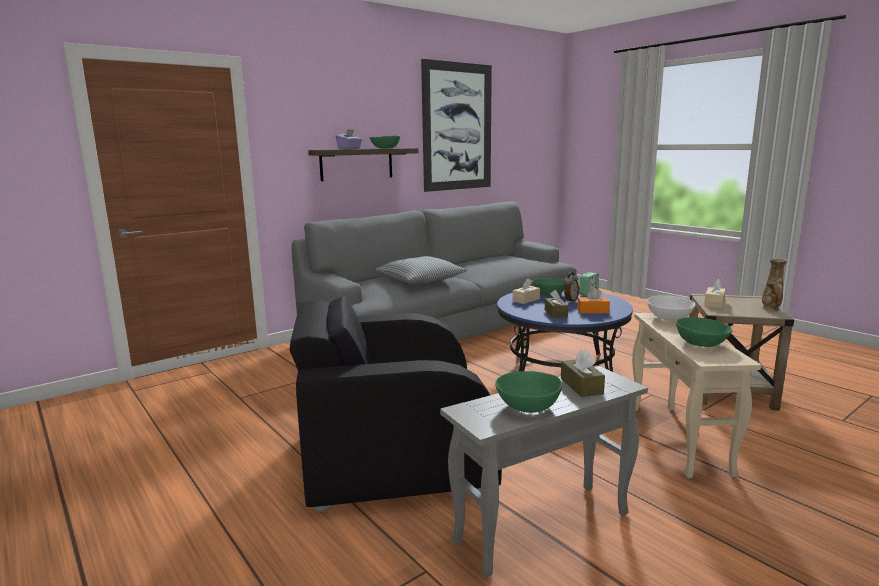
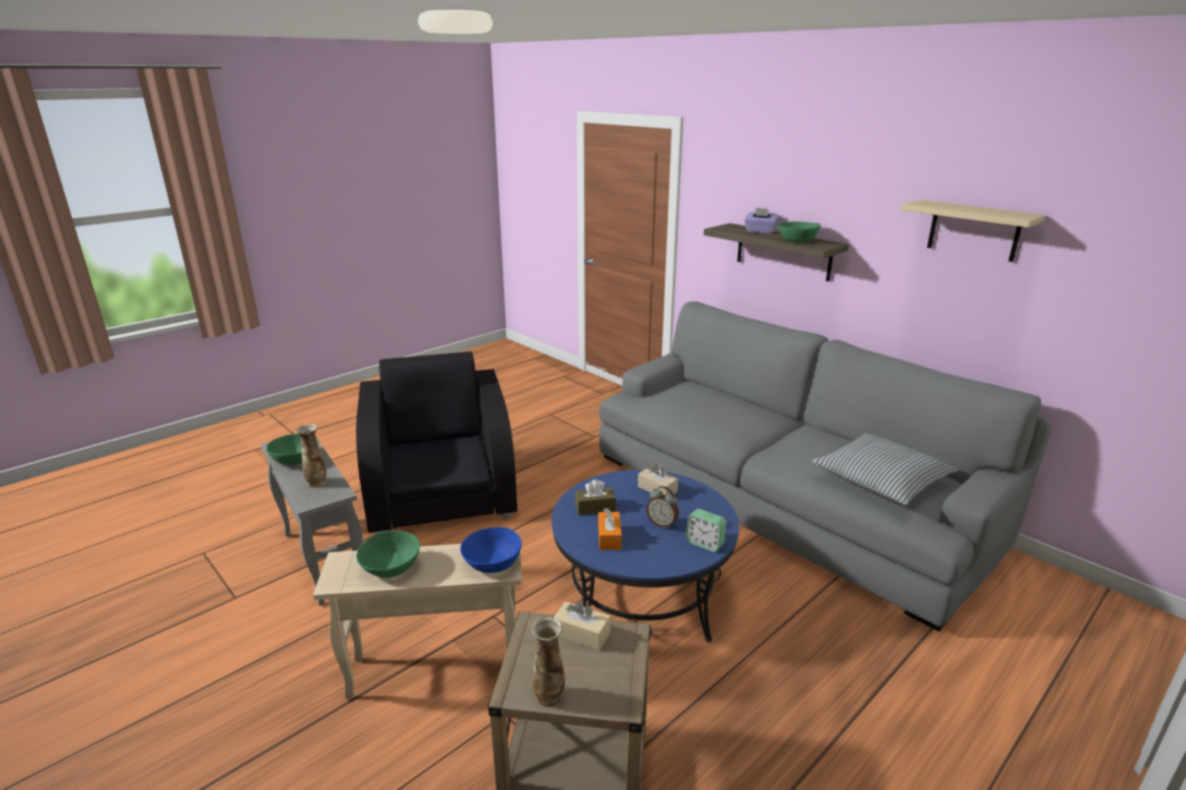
camera: 85 degrees right, 10 degrees up
pillow [376,256,467,284] -> pillow moved to [811,433,958,505]
picture [421,59,492,192] -> beige shelf [900,200,1046,262]
green bowl [533,278,565,296] -> none
brown tissue box [561,349,605,397] -> vase [296,424,326,488]
white bowl [647,295,696,320] -> blue bowl [460,527,522,573]

